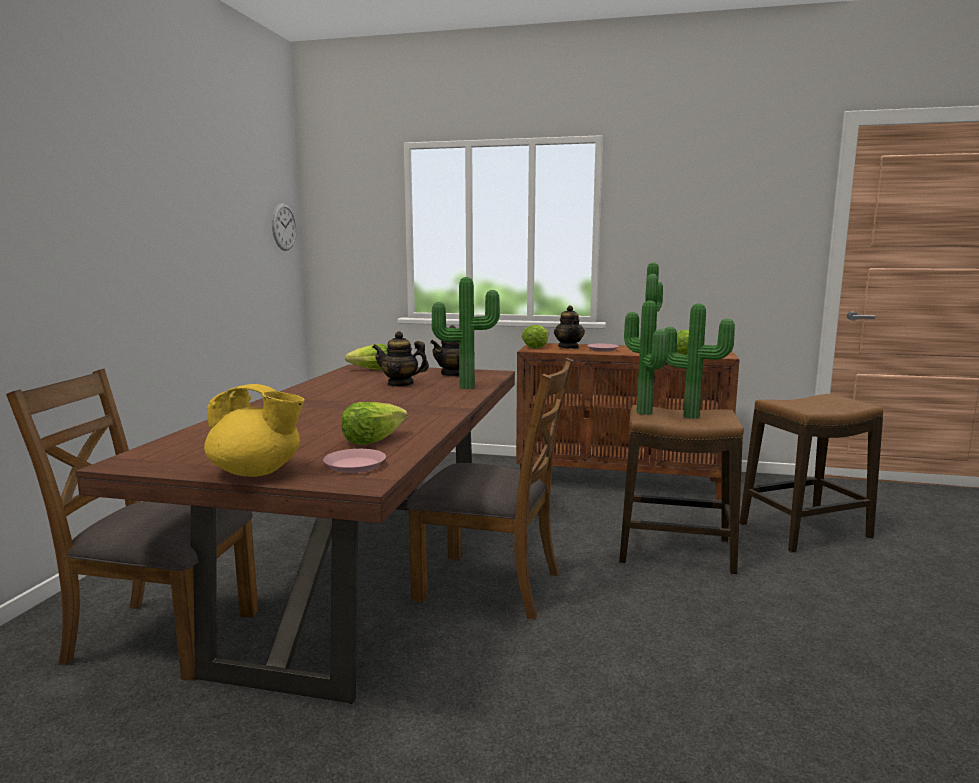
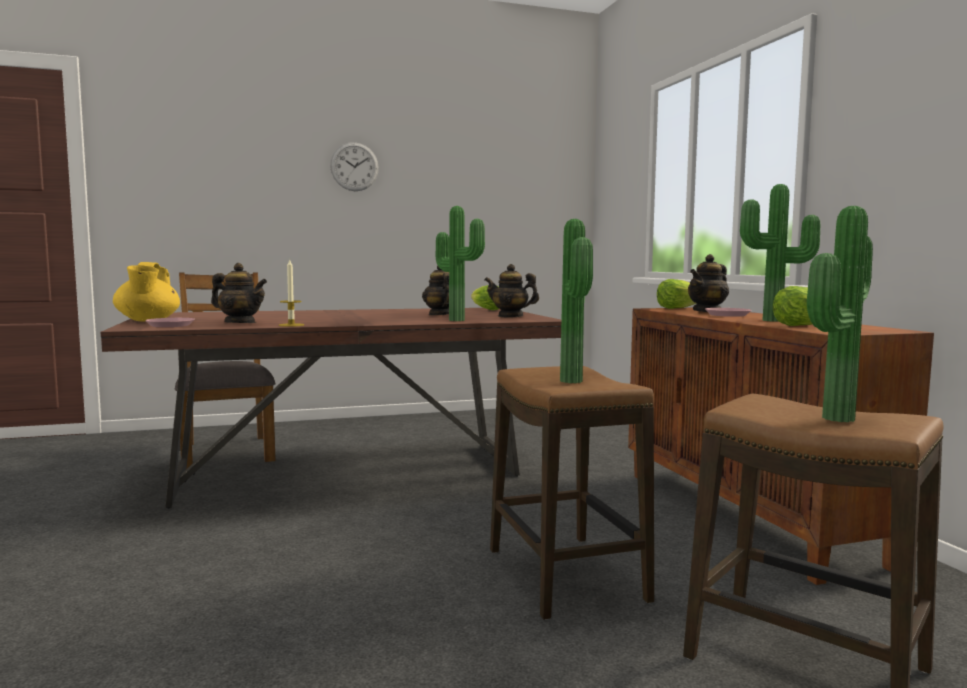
camera: 60 degrees right, 5 degrees down
wall clock [272,203,297,251] -> wall clock moved to [330,142,379,191]
lettuce [341,402,408,445] -> teapot [211,263,267,323]
brown chair [407,358,574,620] -> none
potted plant [624,301,668,415] -> potted plant moved to [807,206,873,422]
none -> candle [279,260,304,327]

